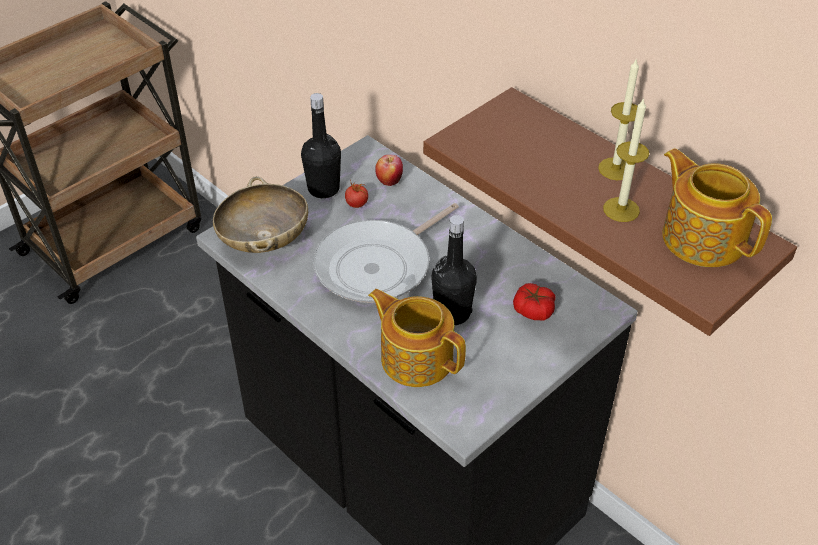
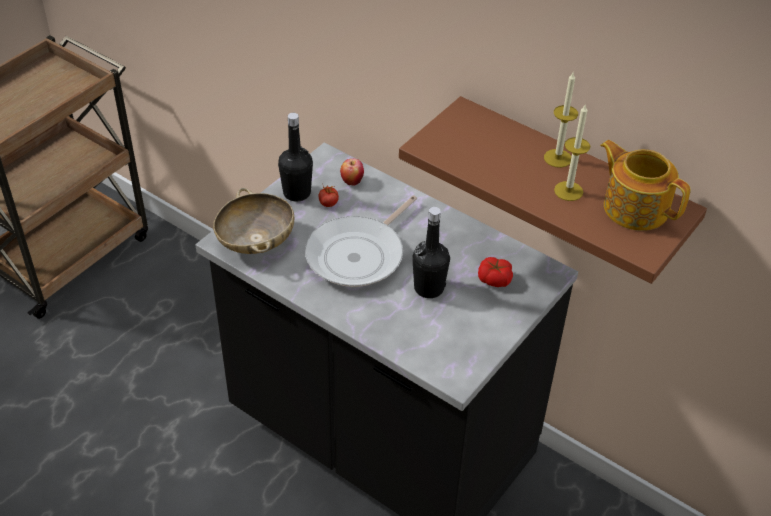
camera: 10 degrees left, 0 degrees up
teapot [368,289,466,387] -> none

